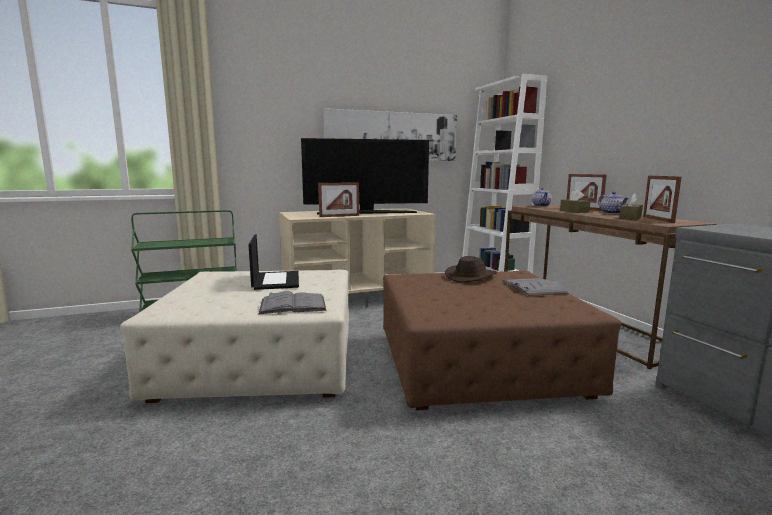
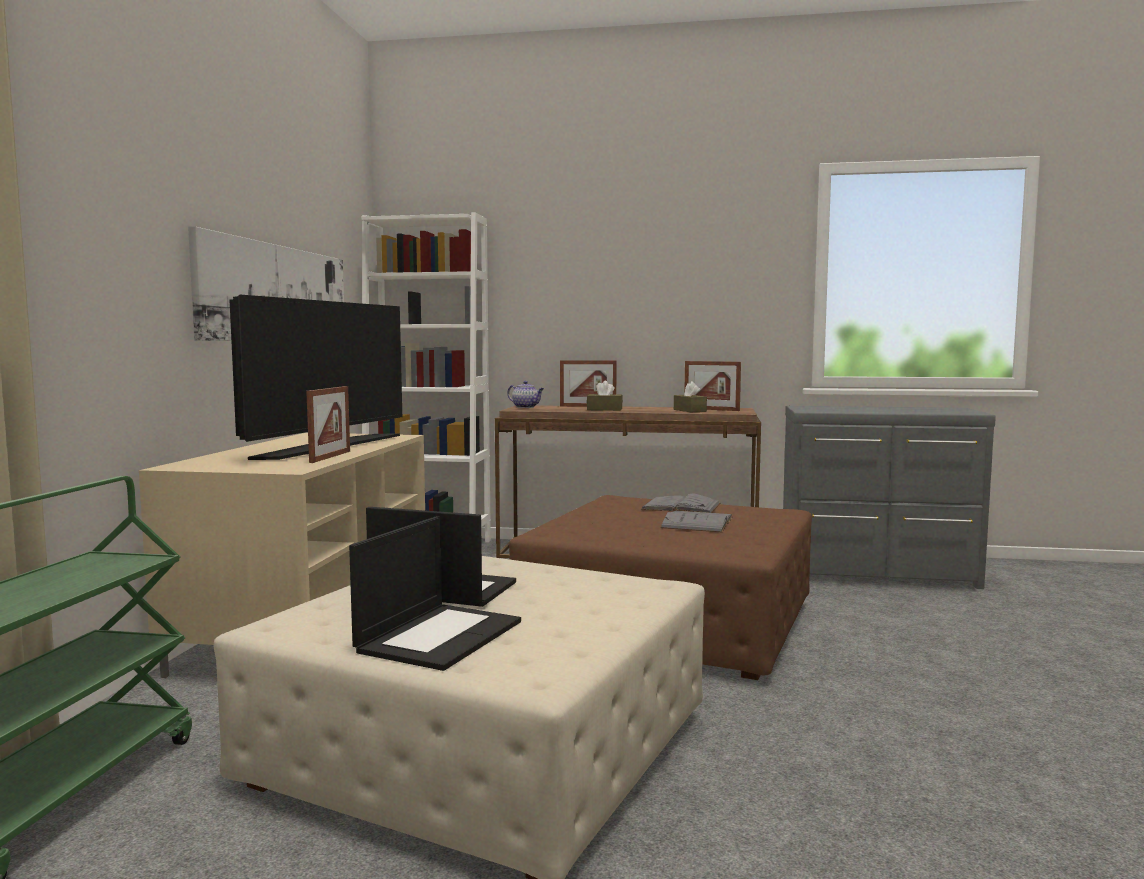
camera: 60 degrees left, 5 degrees down
grey book [259,291,326,314] -> grey book moved to [660,511,733,532]
brown hat [445,256,497,282] -> none
teapot [598,191,629,214] -> none
none -> laptop [349,516,521,671]

